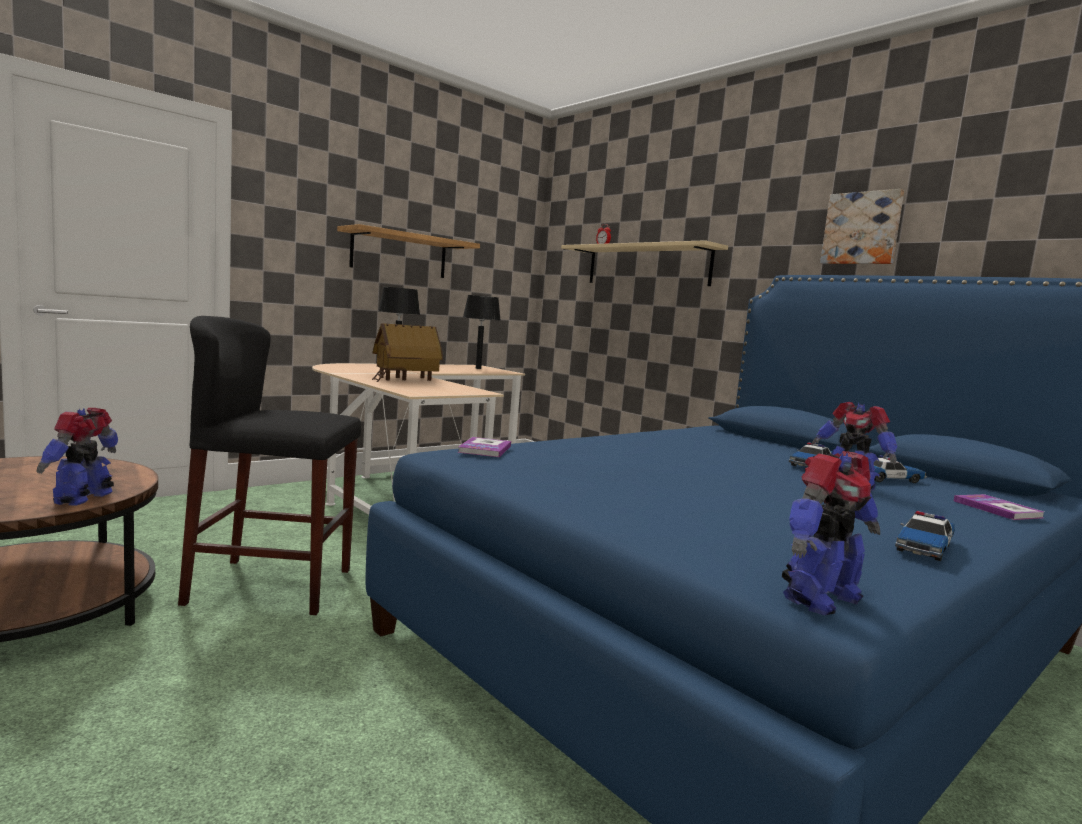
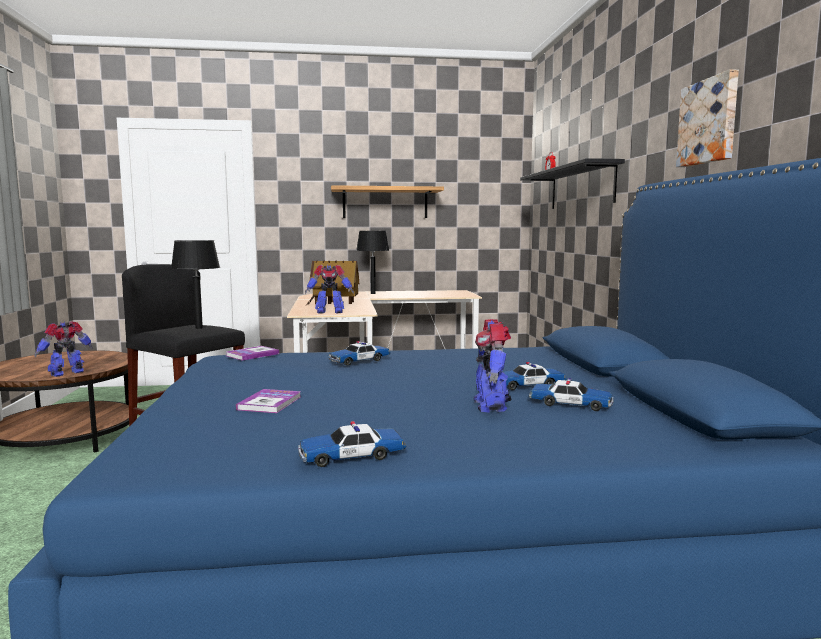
camera: 35 degrees right, 0 degrees up
black table lamp [463,295,500,369] -> black table lamp moved to [171,240,220,329]
beige shelf [561,240,728,286] -> black shelf [520,158,625,209]
toy robot [782,451,880,615] -> toy robot moved to [305,264,354,314]
book [954,494,1044,520] -> book moved to [236,389,301,413]
none -> toy car [328,341,391,366]

